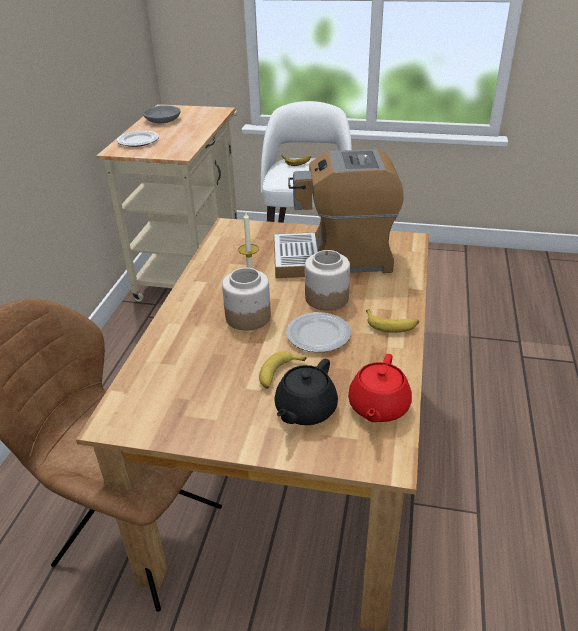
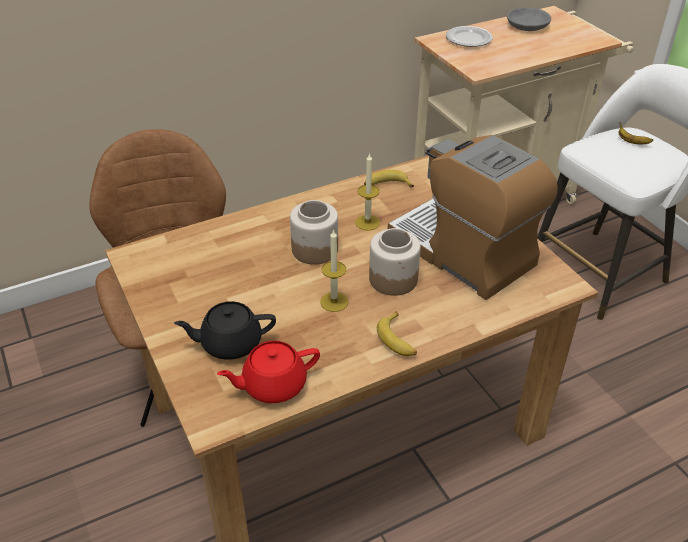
camera: 50 degrees right, 5 degrees up
banana [259,351,307,389] -> banana moved to [364,170,414,187]
plate [286,312,351,352] -> candle [320,229,348,312]

